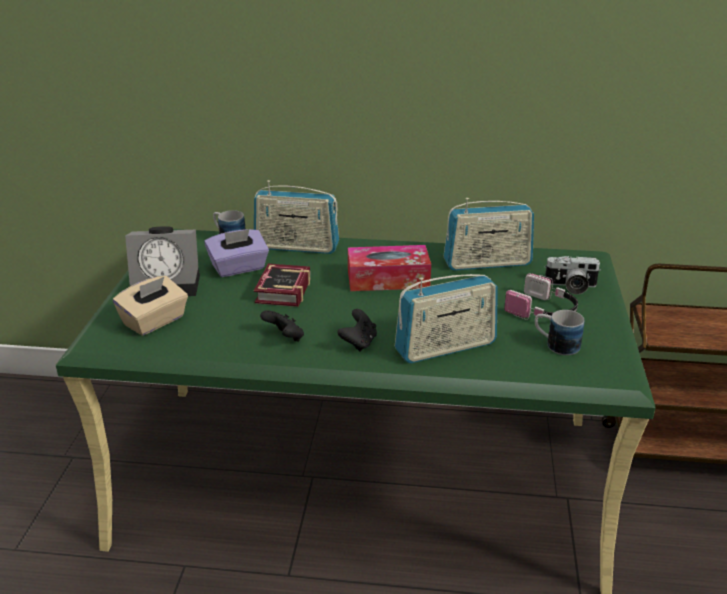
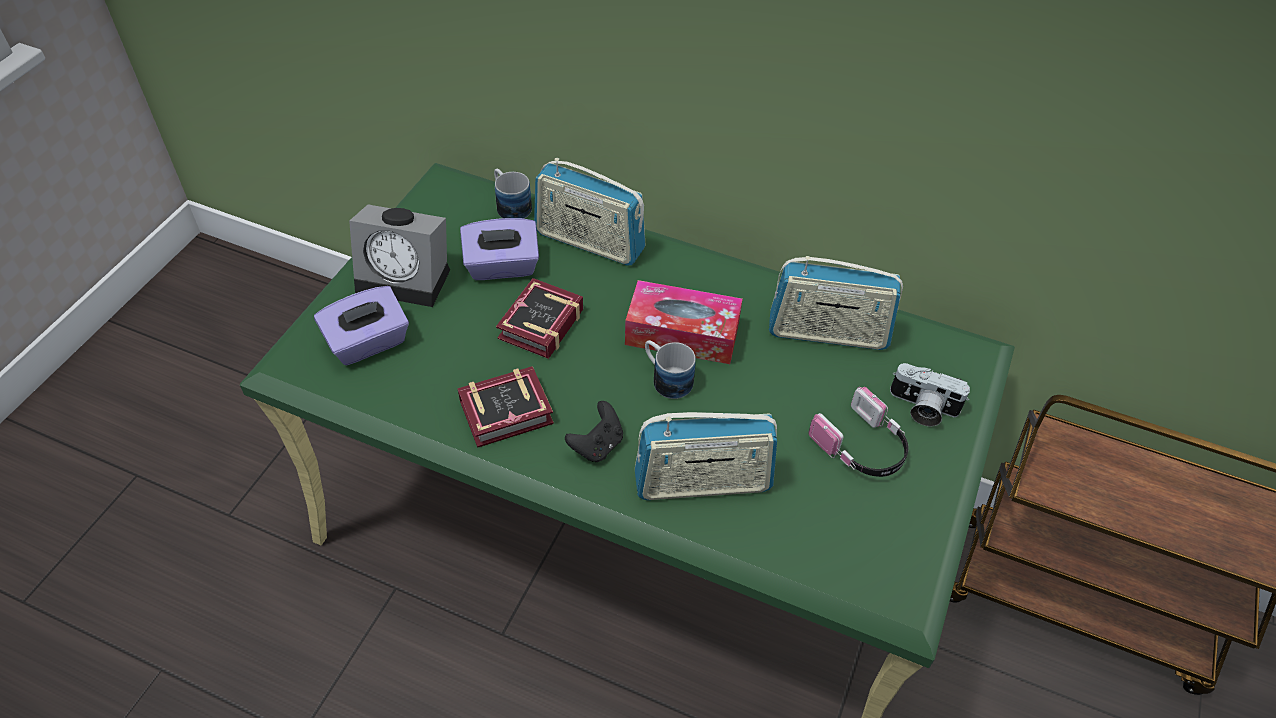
camera: 15 degrees right, 20 degrees up
beige tissue box [113,276,188,336] -> purple tissue box [314,286,409,365]
black game controller [260,310,304,342] -> book [457,366,554,448]
mug [535,310,584,355] -> mug moved to [645,340,696,399]

